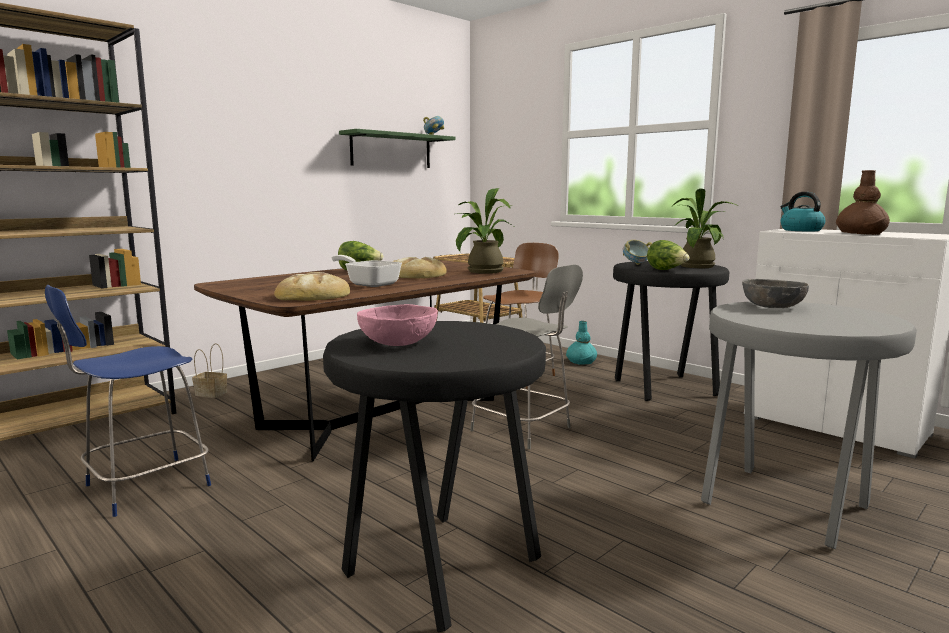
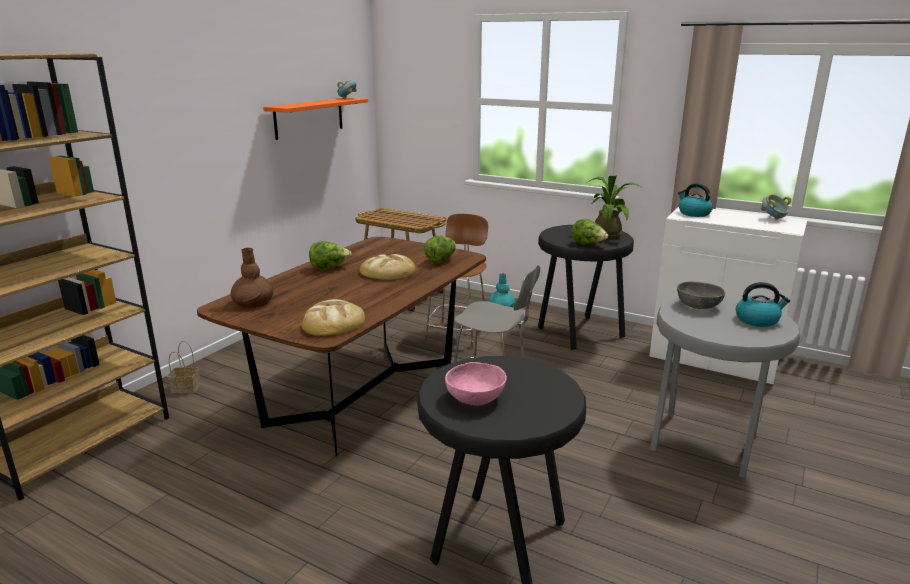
camera: 15 degrees left, 10 degrees up
blue chair [45,285,211,517] -> none
frying pan [332,255,402,287] -> none
green shelf [339,129,455,168] -> orange shelf [263,98,368,140]
potted plant [456,188,513,274] -> lettuce [424,235,456,263]
bowl [623,240,652,265] -> bowl moved to [761,194,791,220]
brown vase [836,170,890,235] -> brown vase moved to [231,248,273,308]
none -> kettle [736,282,790,327]

